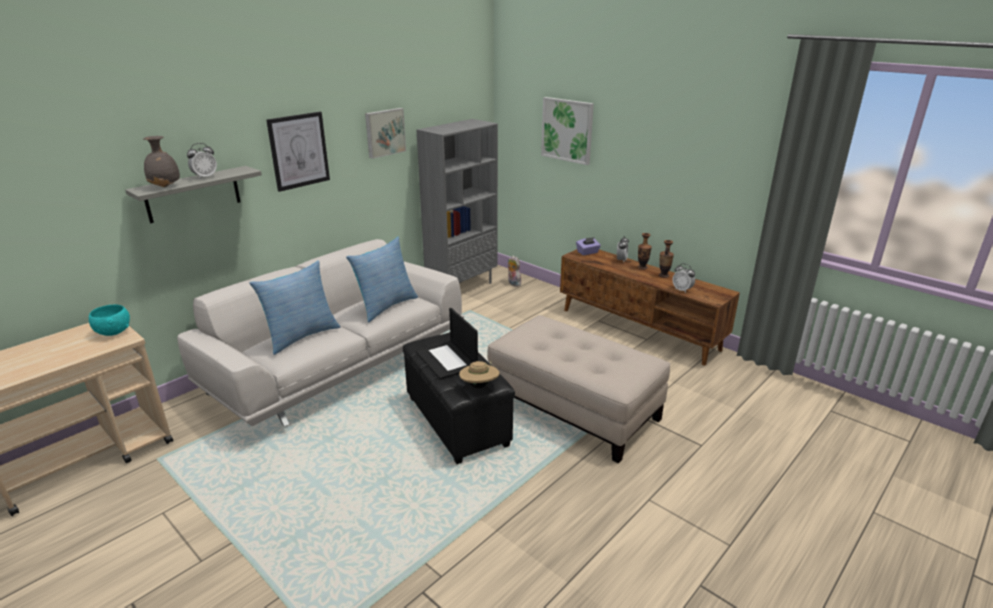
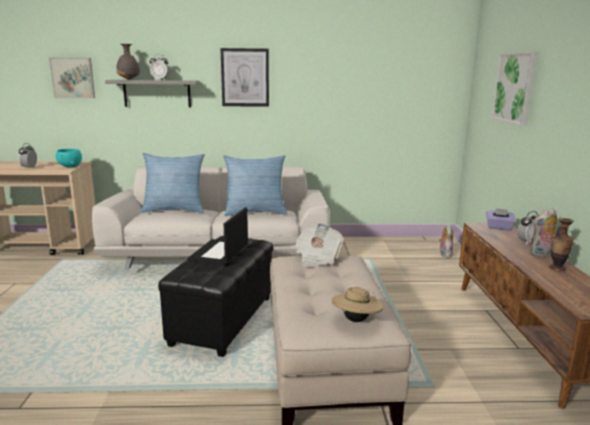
camera: 45 degrees right, 10 degrees down
picture [365,108,406,159] -> picture moved to [49,58,95,98]
grey bookcase [417,119,498,284] -> none
beige hat [459,361,500,388] -> beige hat moved to [332,287,383,322]
vase [637,233,652,270] -> plush toy [530,208,557,257]
alarm clock [672,263,695,293] -> alarm clock moved to [19,143,37,169]
none -> newspaper [295,223,344,267]

